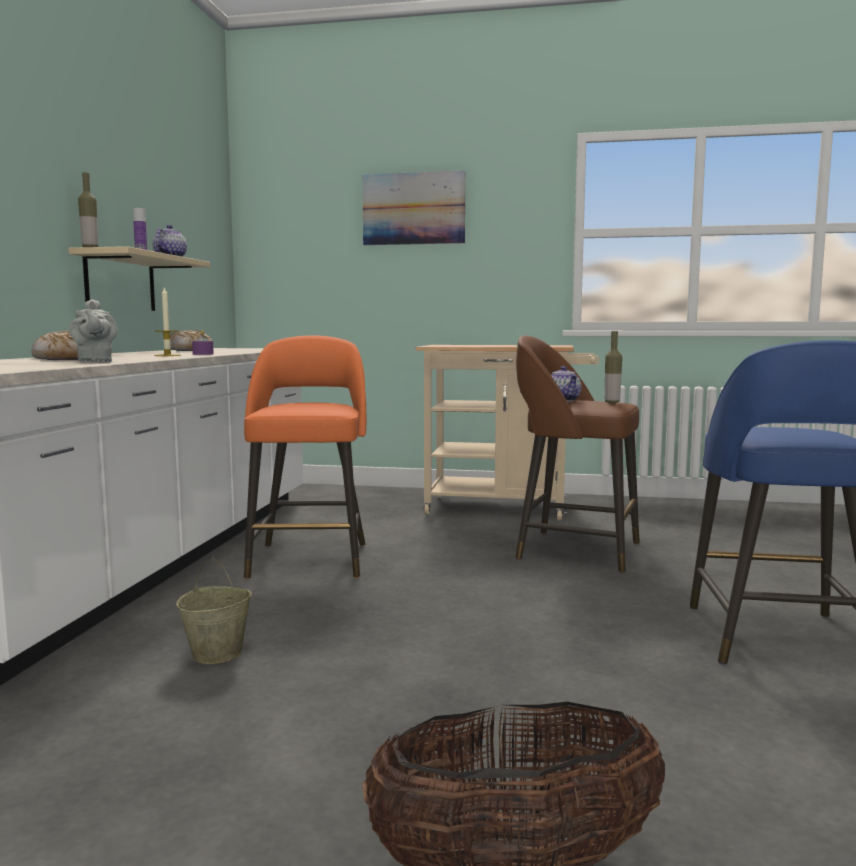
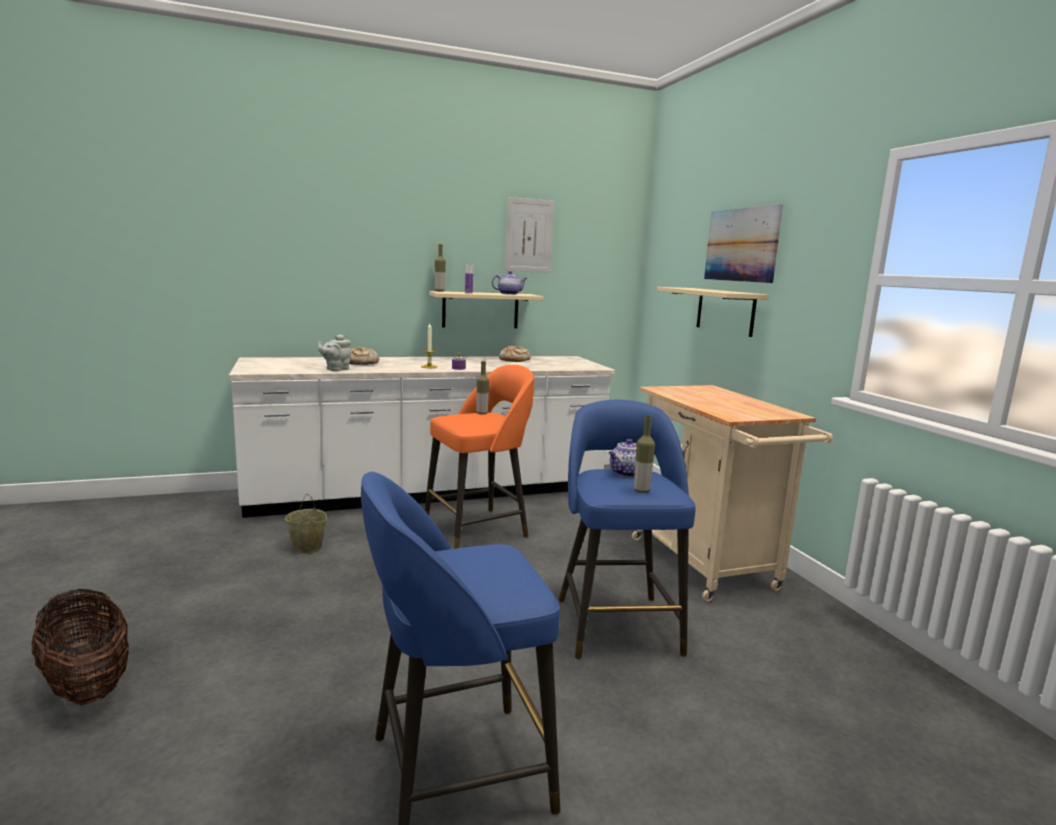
camera: 60 degrees right, 5 degrees up
brown stool [516,336,640,572] -> blue stool [558,400,696,659]
none -> bottle [476,361,489,415]
none -> picture [505,197,554,273]
none -> beige shelf [657,287,768,337]

